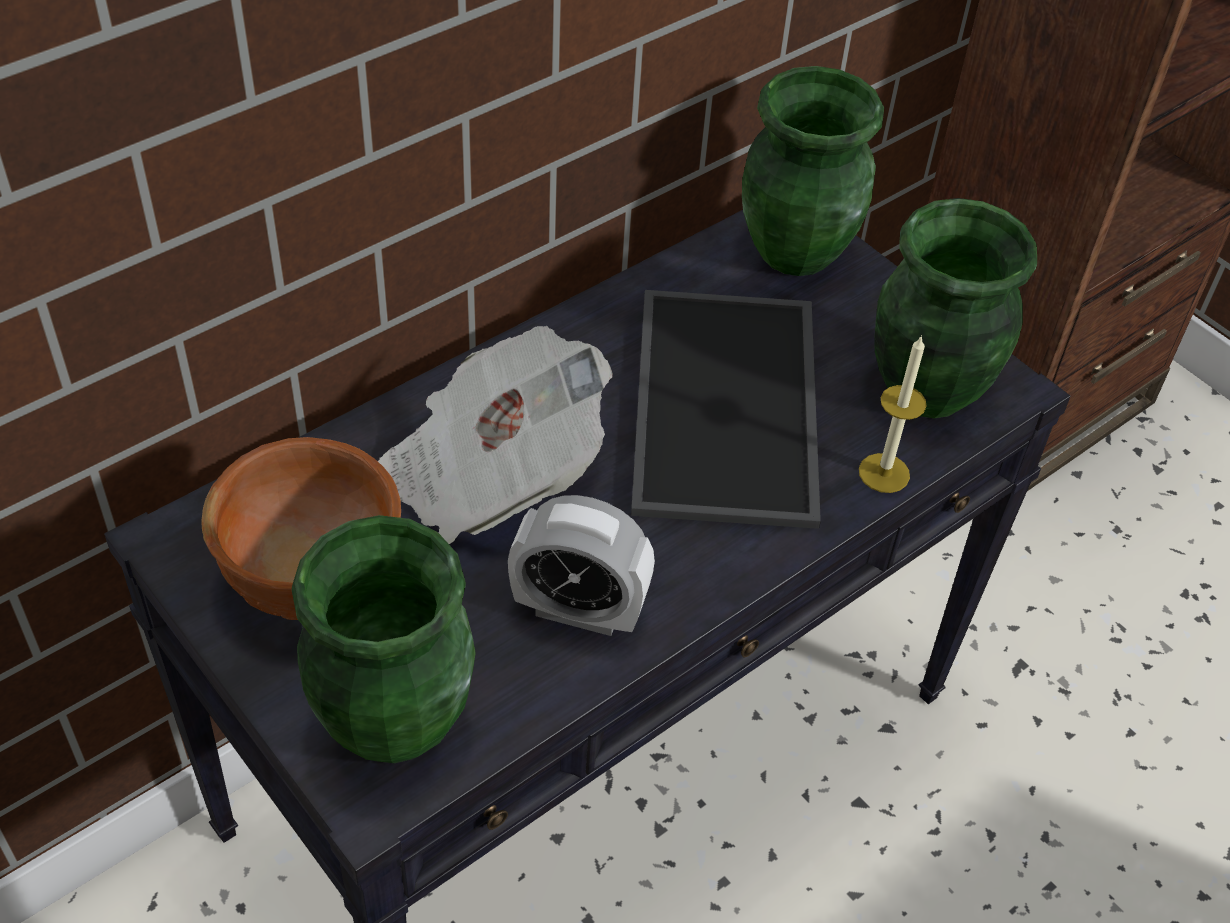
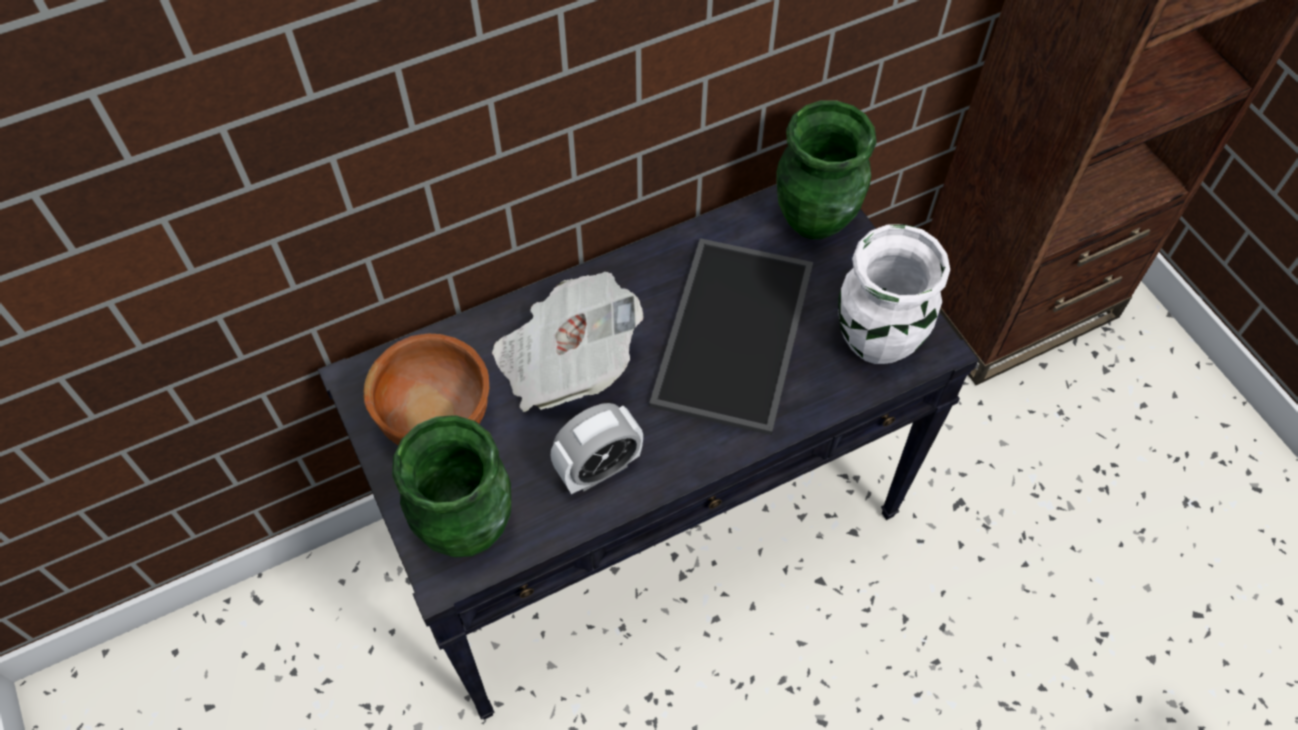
camera: 15 degrees right, 10 degrees up
alarm clock [508,495,655,636] -> alarm clock turned 60 degrees counterclockwise [550,403,643,494]
candle [859,335,926,493] -> none
green vase [875,198,1037,418] -> white vase [838,224,950,364]

